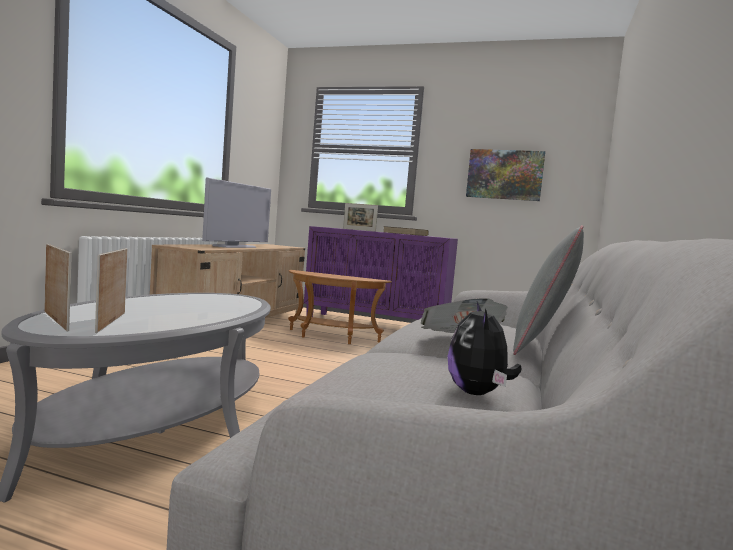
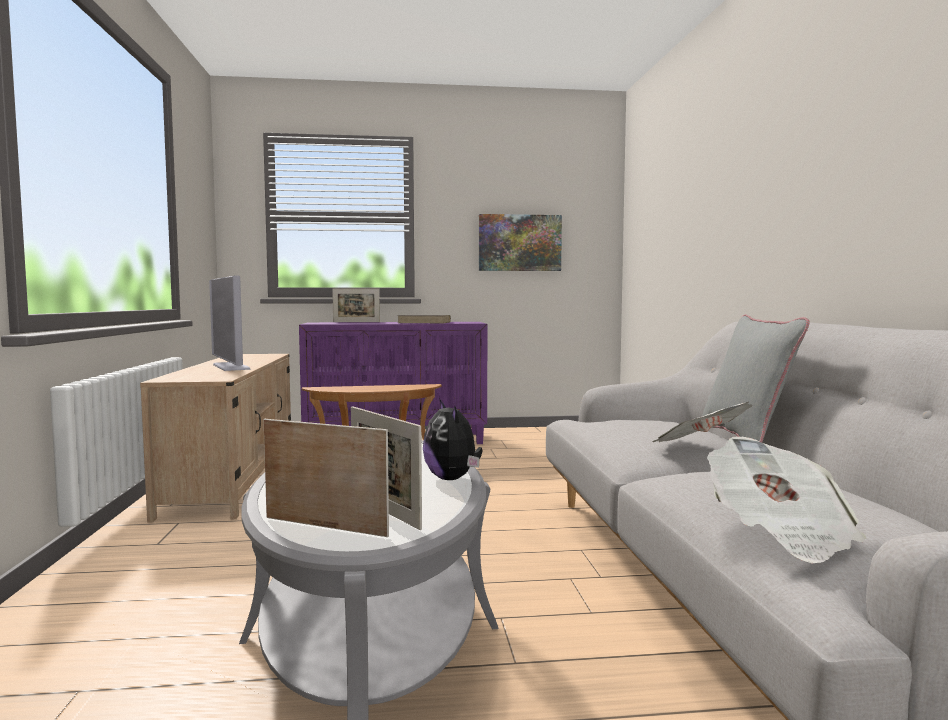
camera: 25 degrees left, 0 degrees up
television [202,178,271,248] -> television turned 150 degrees clockwise [209,275,250,371]
plush toy [448,301,522,395] -> plush toy moved to [423,400,482,480]
none -> newspaper [707,437,866,564]

